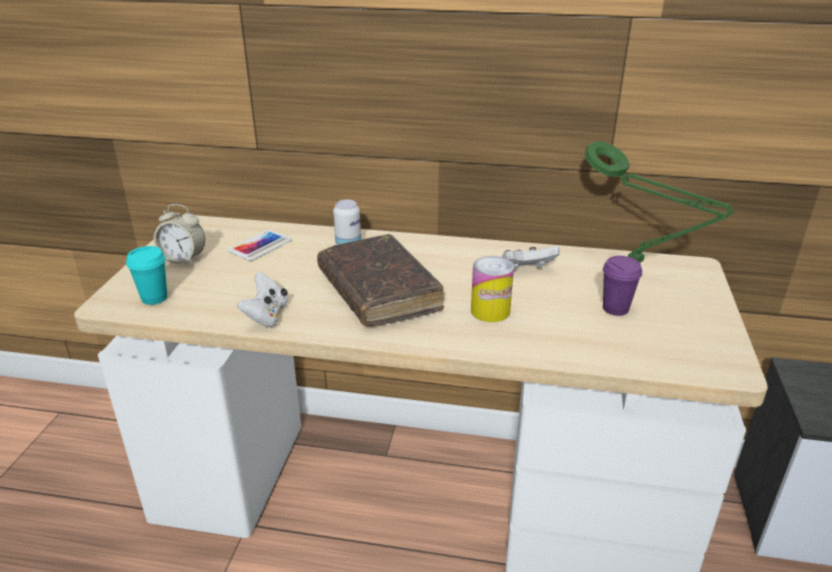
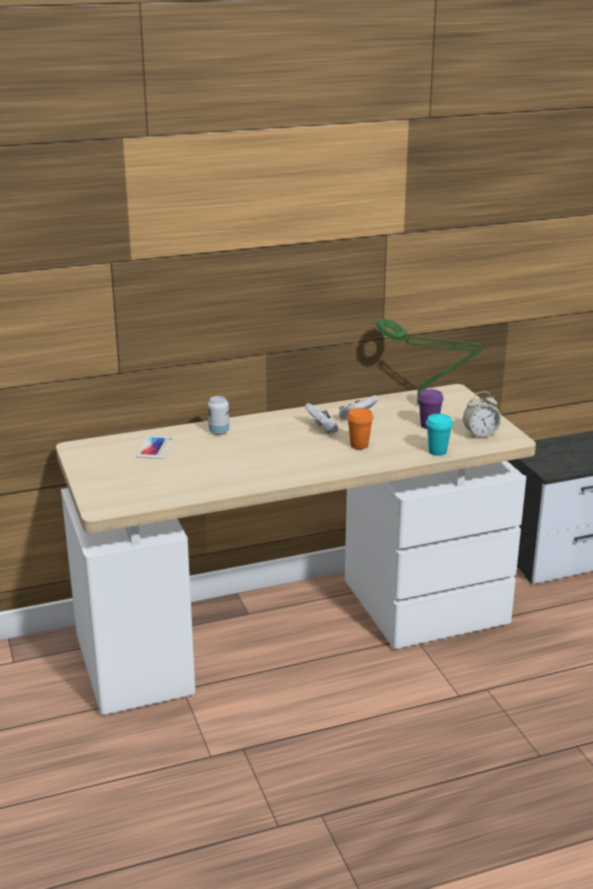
camera: 30 degrees left, 5 degrees down
turquoise cup [126,246,167,305] -> turquoise cup moved to [426,414,453,456]
alarm clock [154,204,205,265] -> alarm clock moved to [463,391,501,439]
white game controller [237,272,288,327] -> white game controller moved to [305,403,339,433]
brown book [317,234,444,326] -> none
can [471,256,514,322] -> orange cup [347,408,373,449]

